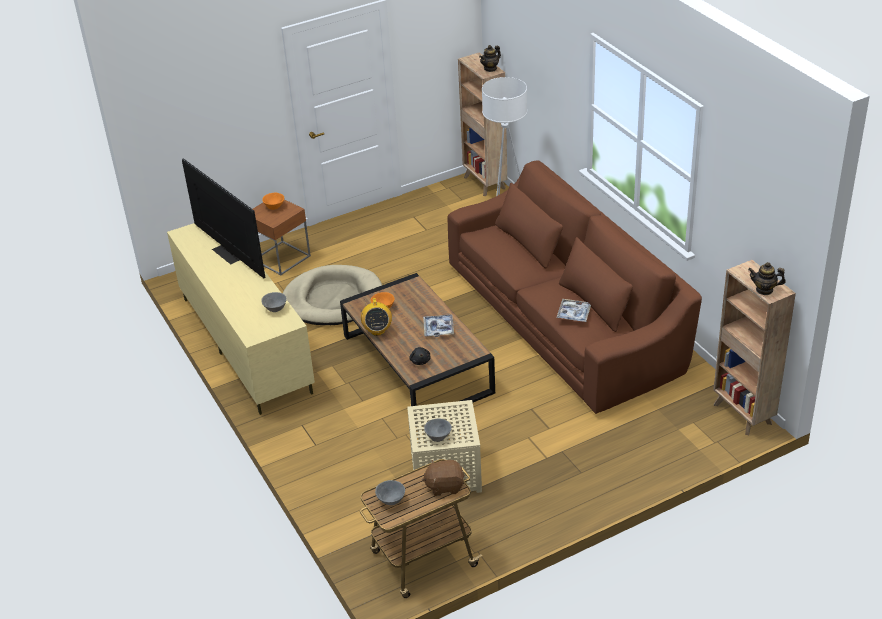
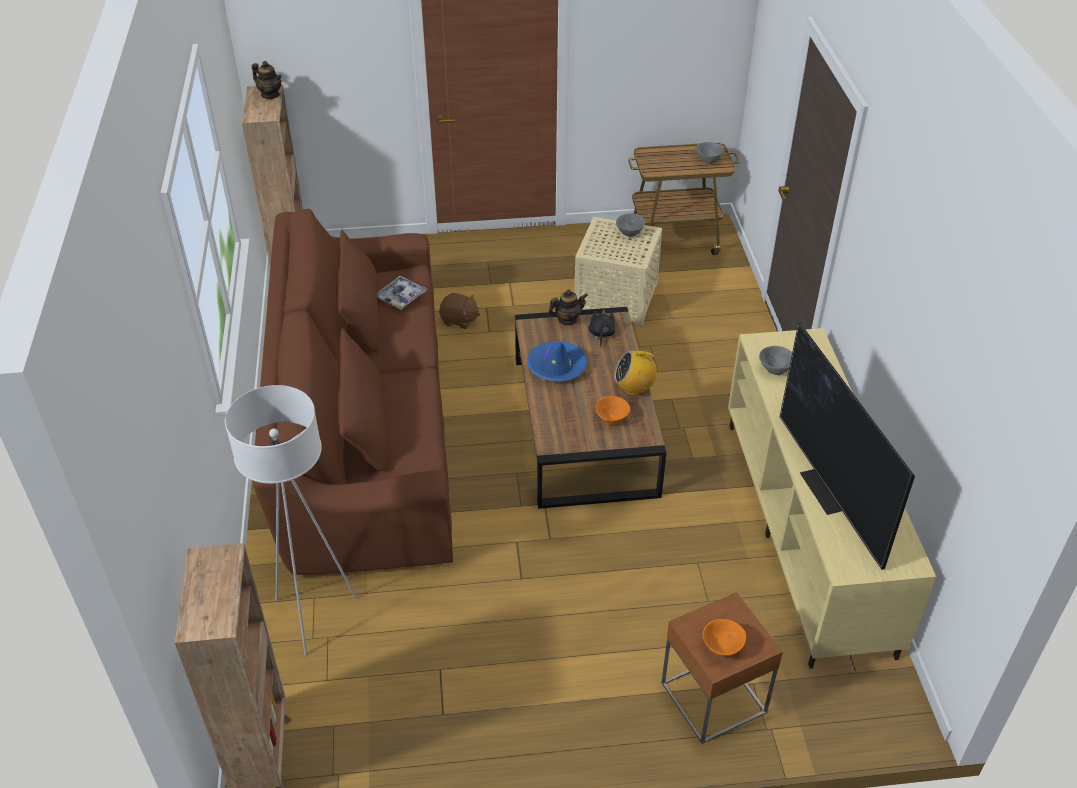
camera: 160 degrees left, 5 degrees up
beige dog bed [283,265,382,325] -> none
radio [361,298,392,336] -> radio turned 105 degrees counterclockwise [614,350,658,396]
brown plush toy [422,459,465,496] -> brown plush toy moved to [439,293,480,329]
tray [423,314,454,337] -> blue hat [527,341,588,382]
teapot [479,45,501,72] -> teapot moved to [548,289,588,325]

